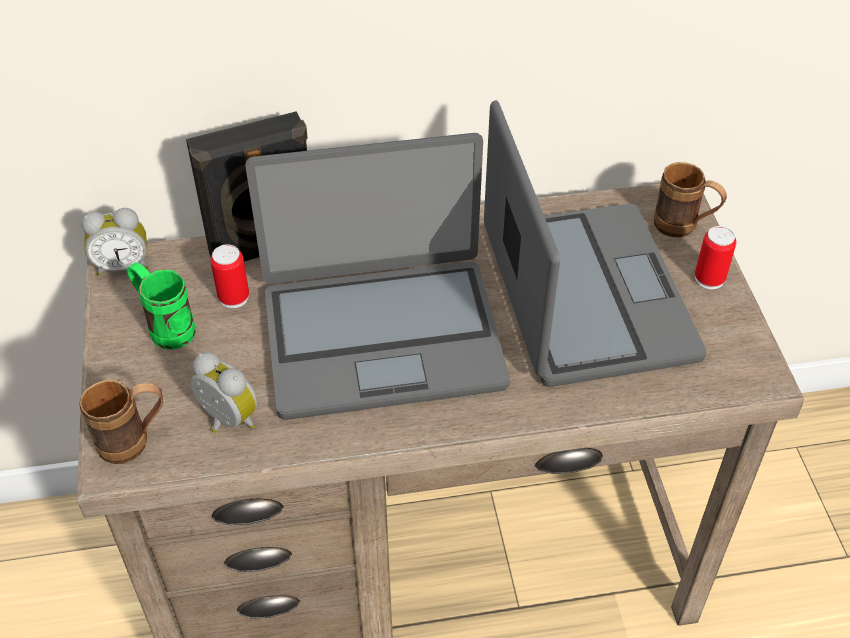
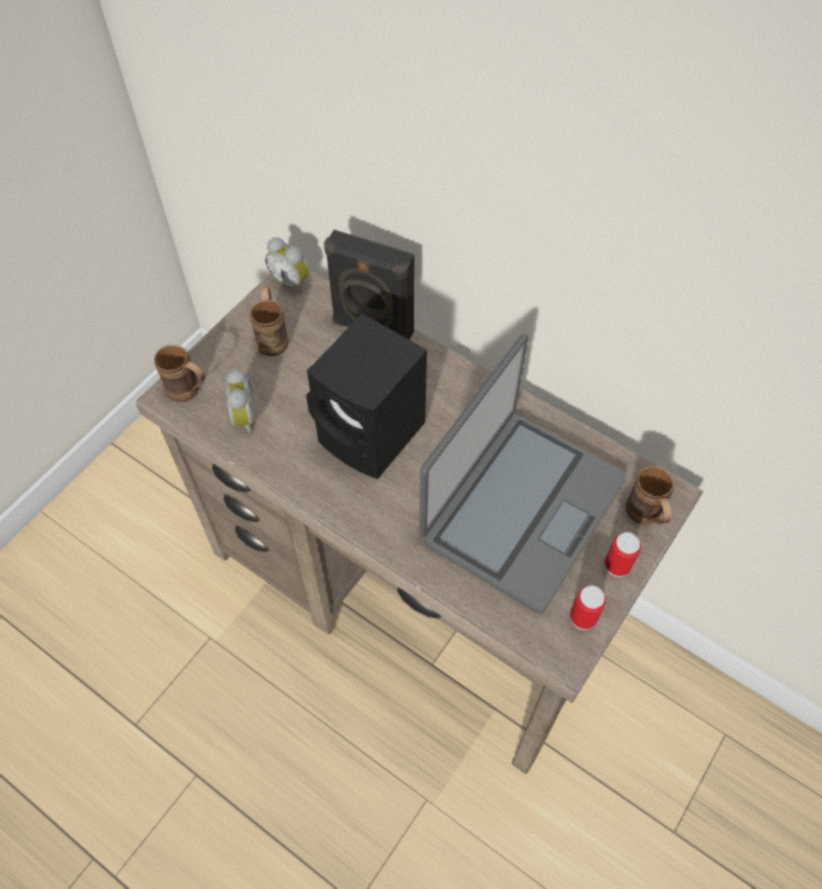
camera: 45 degrees right, 10 degrees up
green mug [126,262,196,350] -> brown mug [250,287,288,356]
can [210,244,249,308] -> can moved to [570,586,606,630]
laptop [245,133,510,420] -> black speaker [306,313,427,479]

